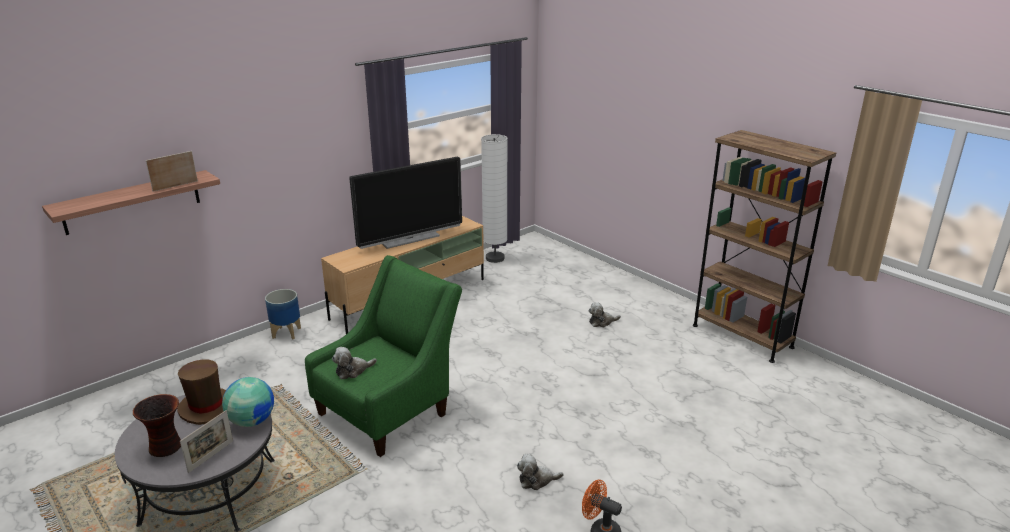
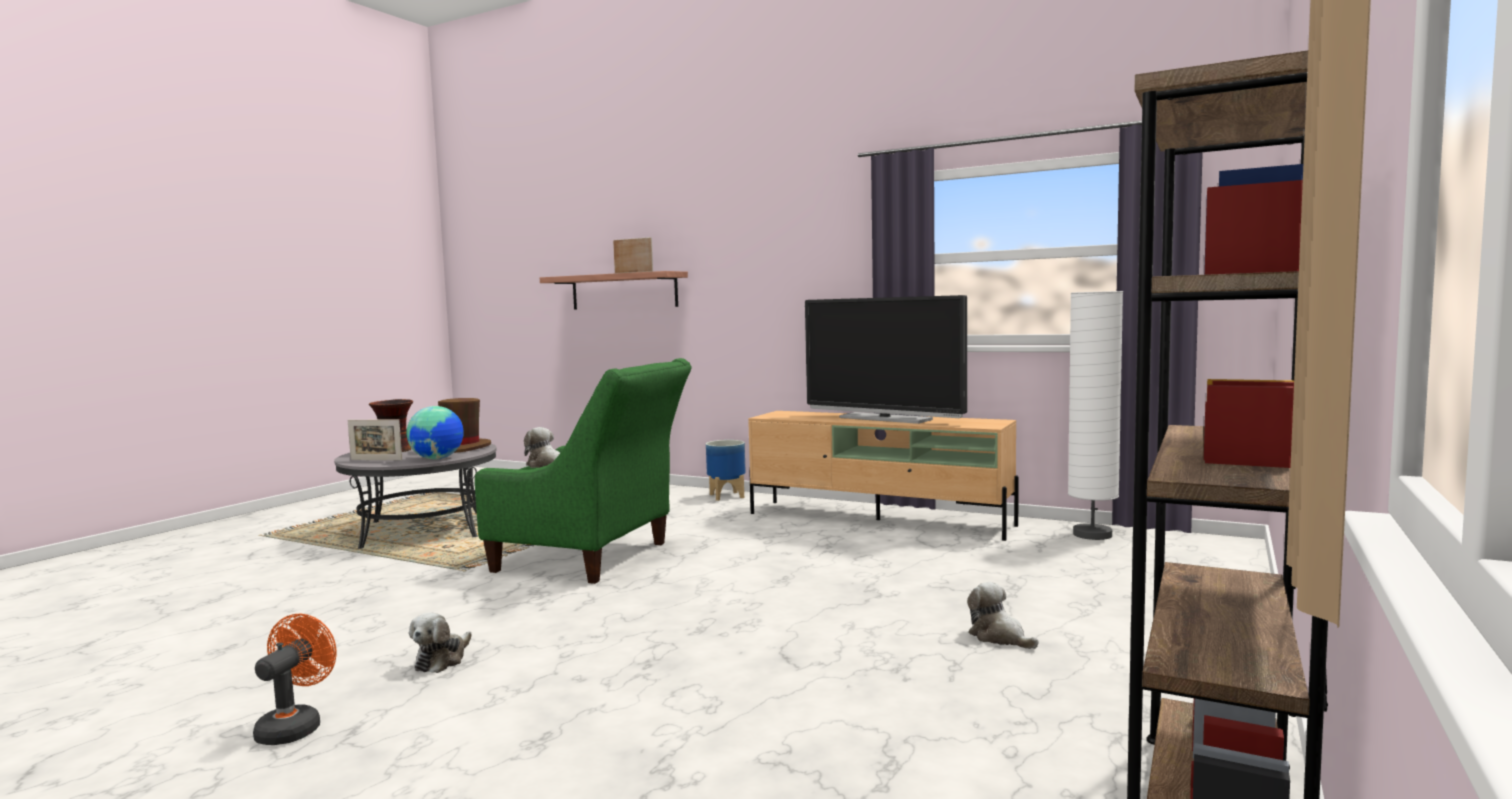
camera: 70 degrees right, 20 degrees down
plush toy [517,454,564,490] -> plush toy turned 135 degrees counterclockwise [409,612,472,673]

